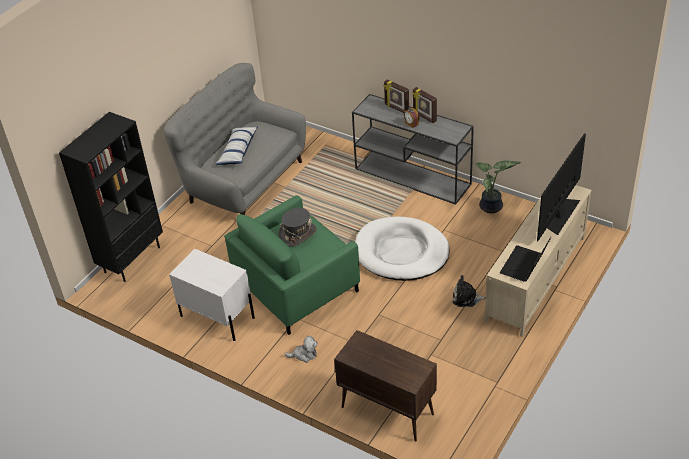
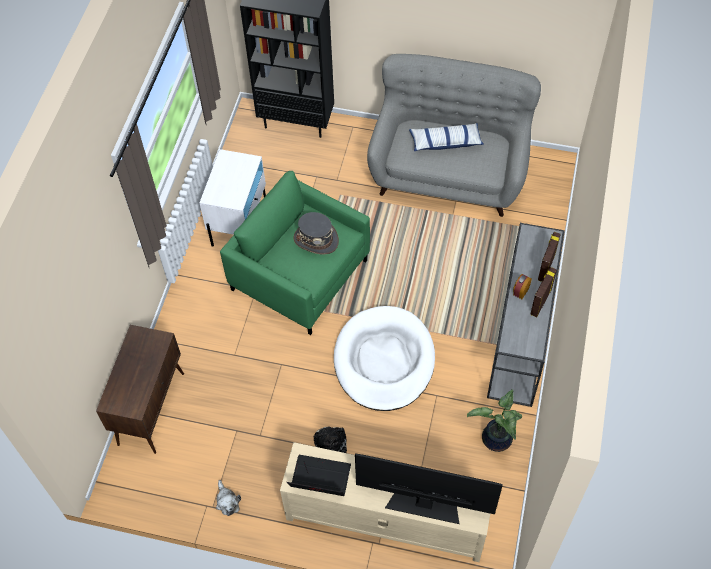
camera: 70 degrees right, 15 degrees up
plush toy [284,336,318,363] -> plush toy moved to [216,480,241,516]

